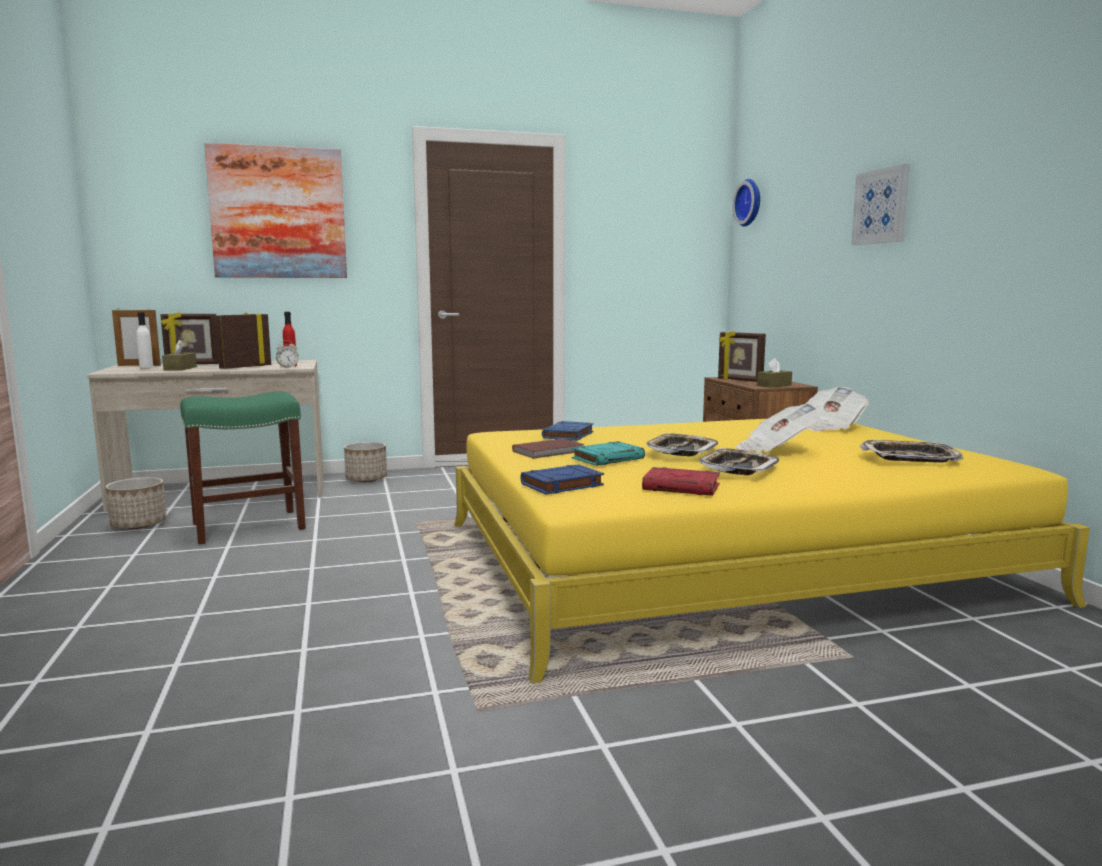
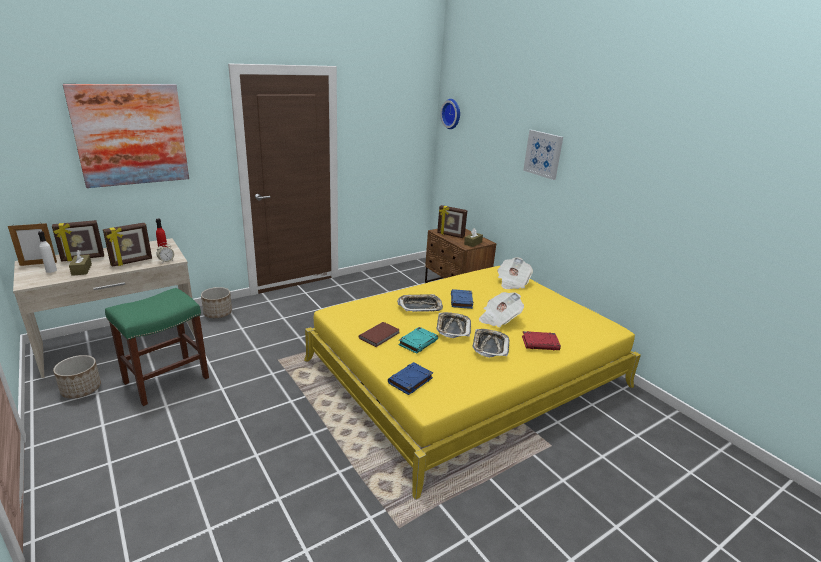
camera: 20 degrees left, 15 degrees up
picture frame [215,312,271,369] -> picture frame turned 150 degrees counterclockwise [103,223,152,267]
blue book [542,421,594,441] -> blue book moved to [451,289,473,309]
red book [642,467,720,496] -> red book moved to [522,331,561,350]
tray [860,440,963,463] -> tray moved to [397,294,443,312]

